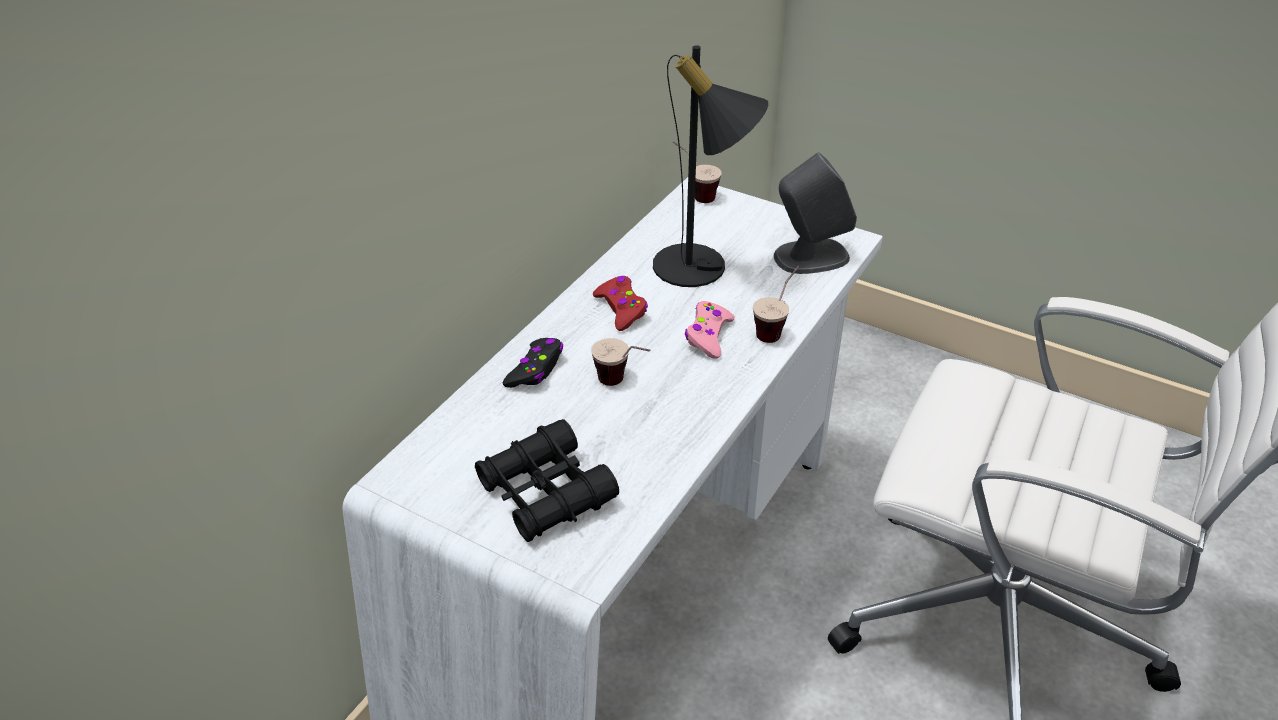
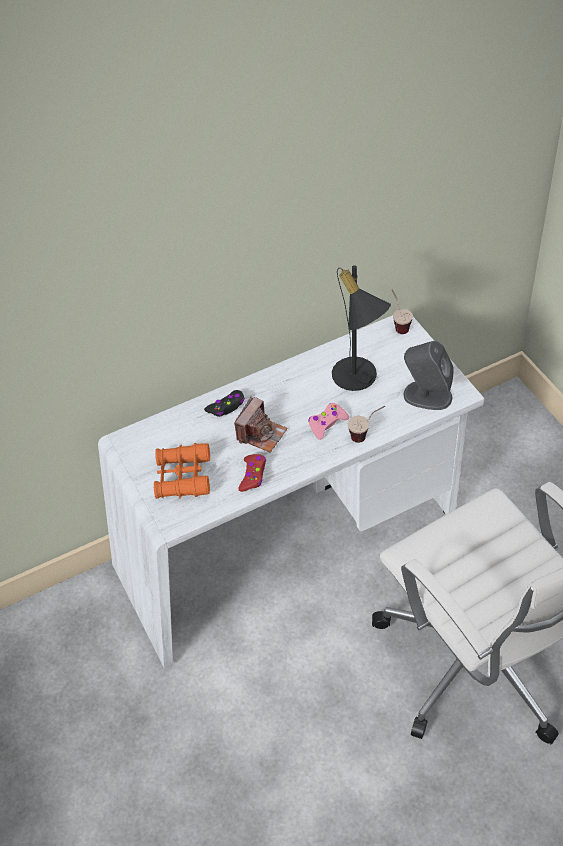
camera: 35 degrees right, 10 degrees up
black binoculars [475,419,619,542] -> orange binoculars [154,443,210,499]
cup [591,338,651,386] -> camera [234,396,287,453]
red game controller [593,276,648,331] -> red game controller moved to [238,454,266,492]

